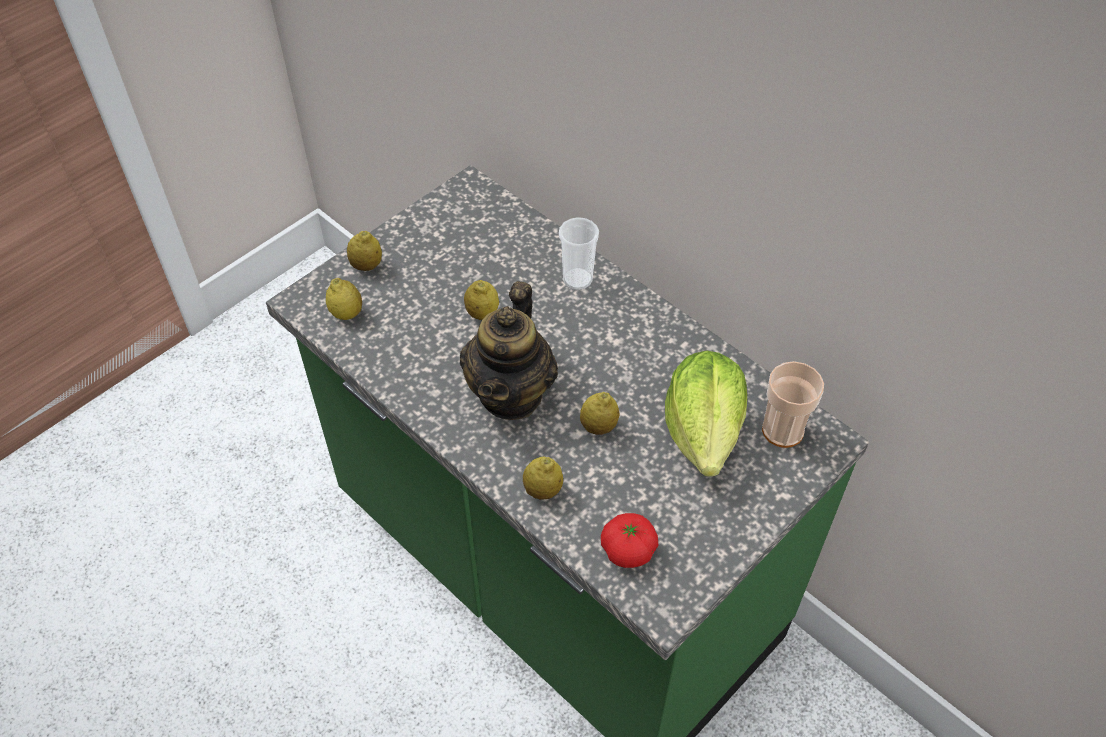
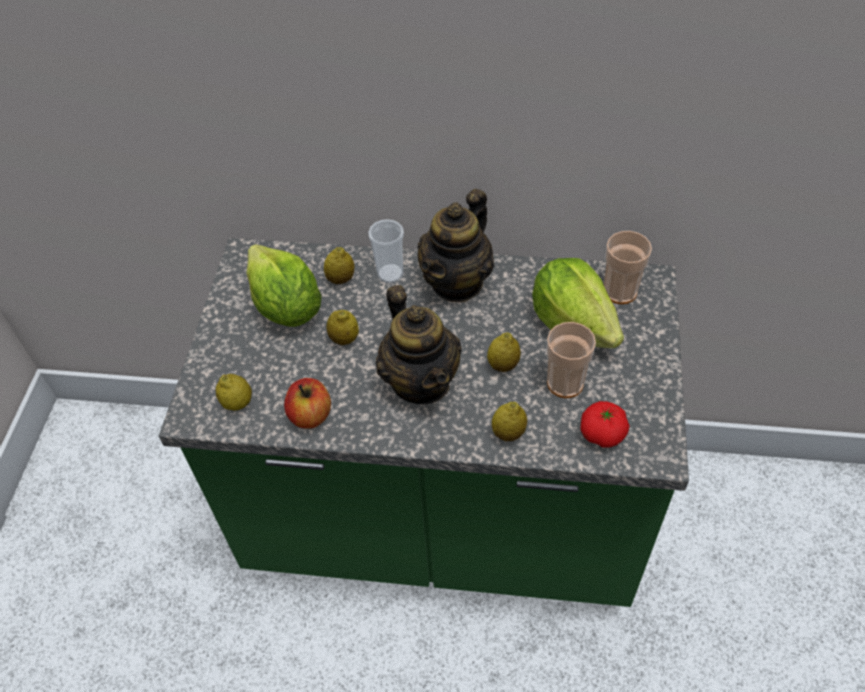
camera: 35 degrees left, 0 degrees up
lemon [347,231,382,271] -> lemon moved to [324,247,354,284]
none -> lettuce [246,244,322,327]
none -> apple [284,378,331,429]
none -> teapot [418,189,494,302]
none -> cup [547,322,596,398]

